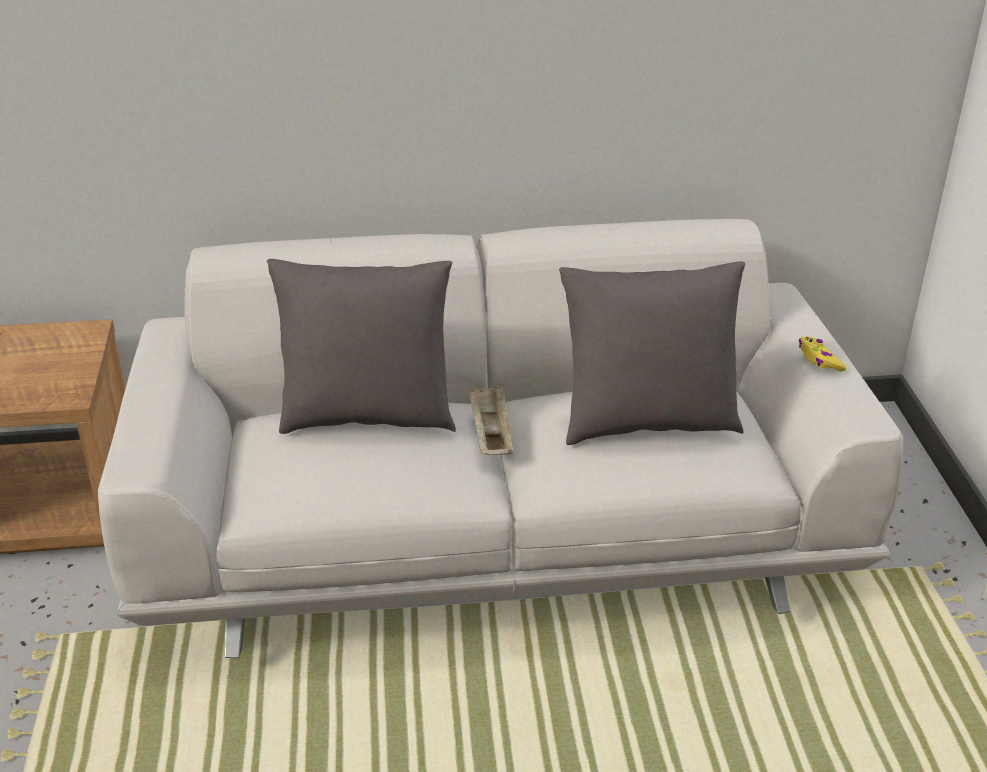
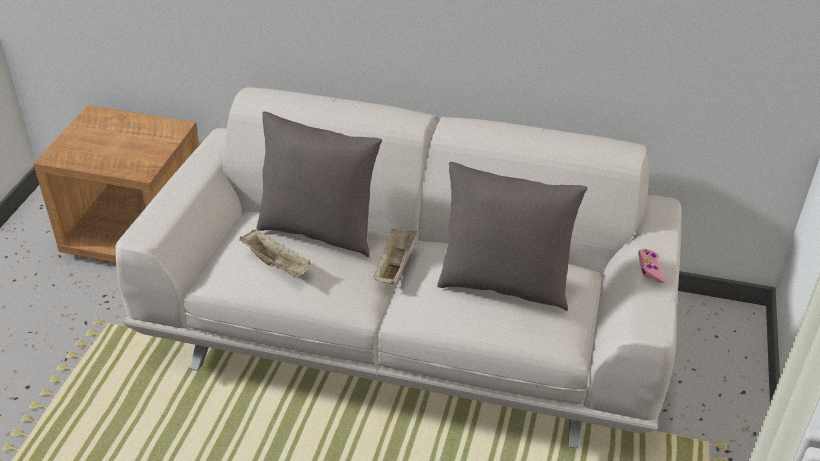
camera: 20 degrees right, 5 degrees up
yellow game controller [799,337,847,372] -> pink game controller [638,249,666,283]
none -> beige tray [239,229,311,278]

